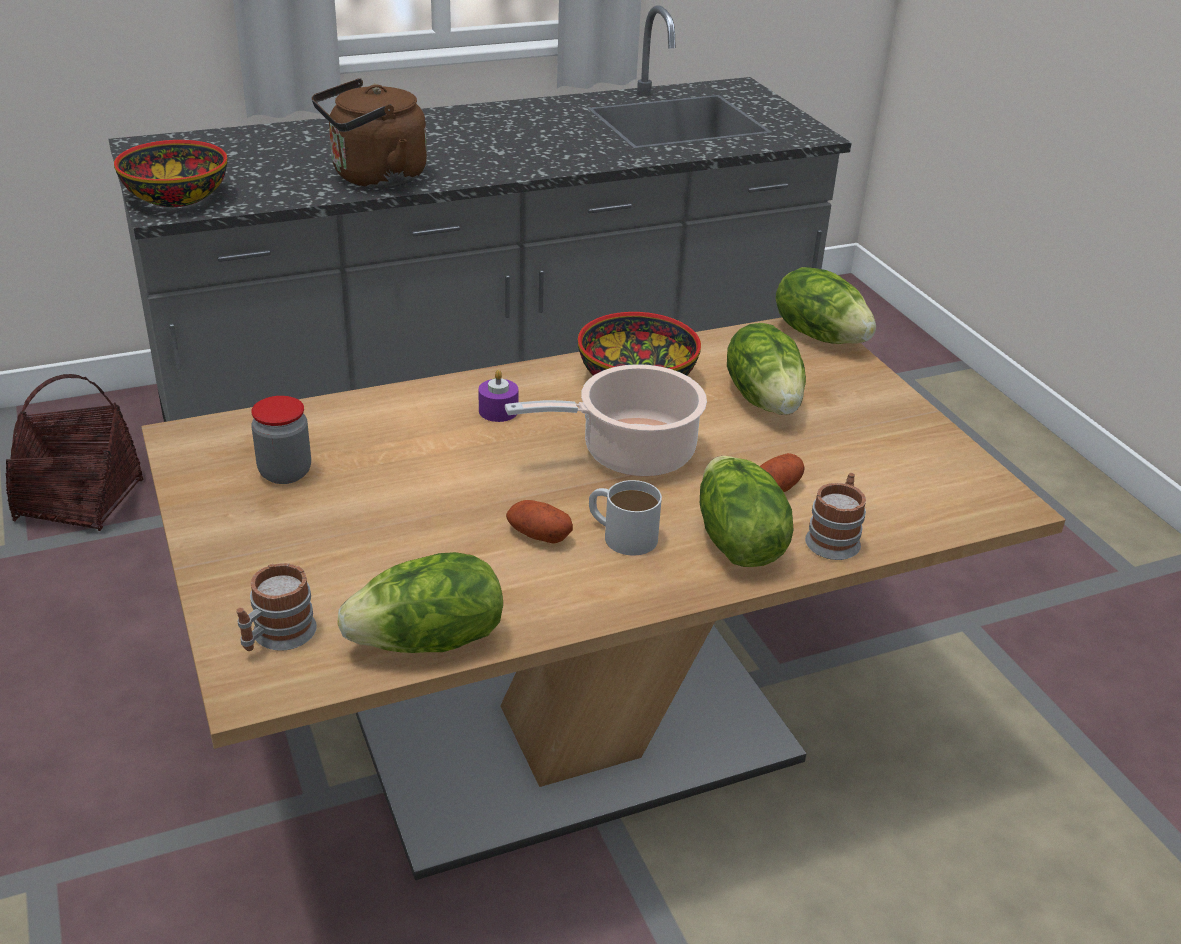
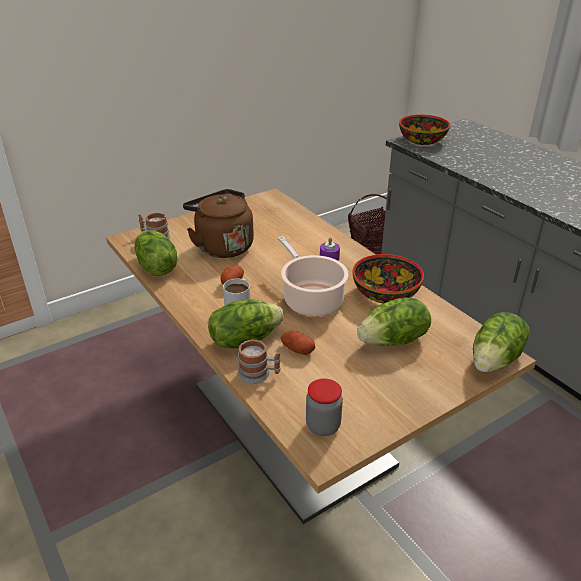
camera: 80 degrees right, 0 degrees up
jar [251,396,311,484] -> jar moved to [306,379,343,436]
brown kettle [312,78,427,188] -> brown kettle moved to [183,189,254,258]

